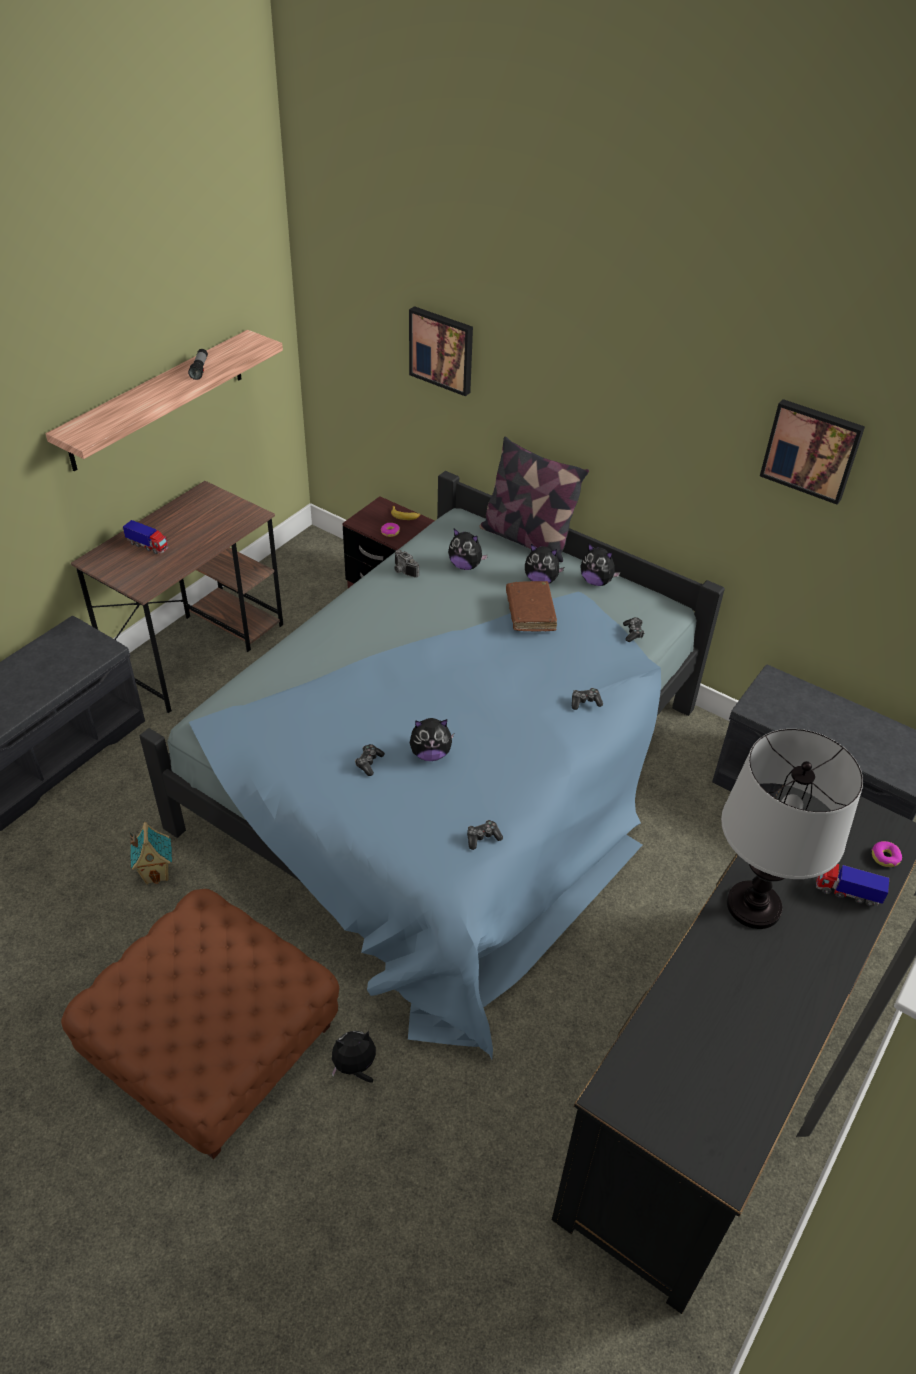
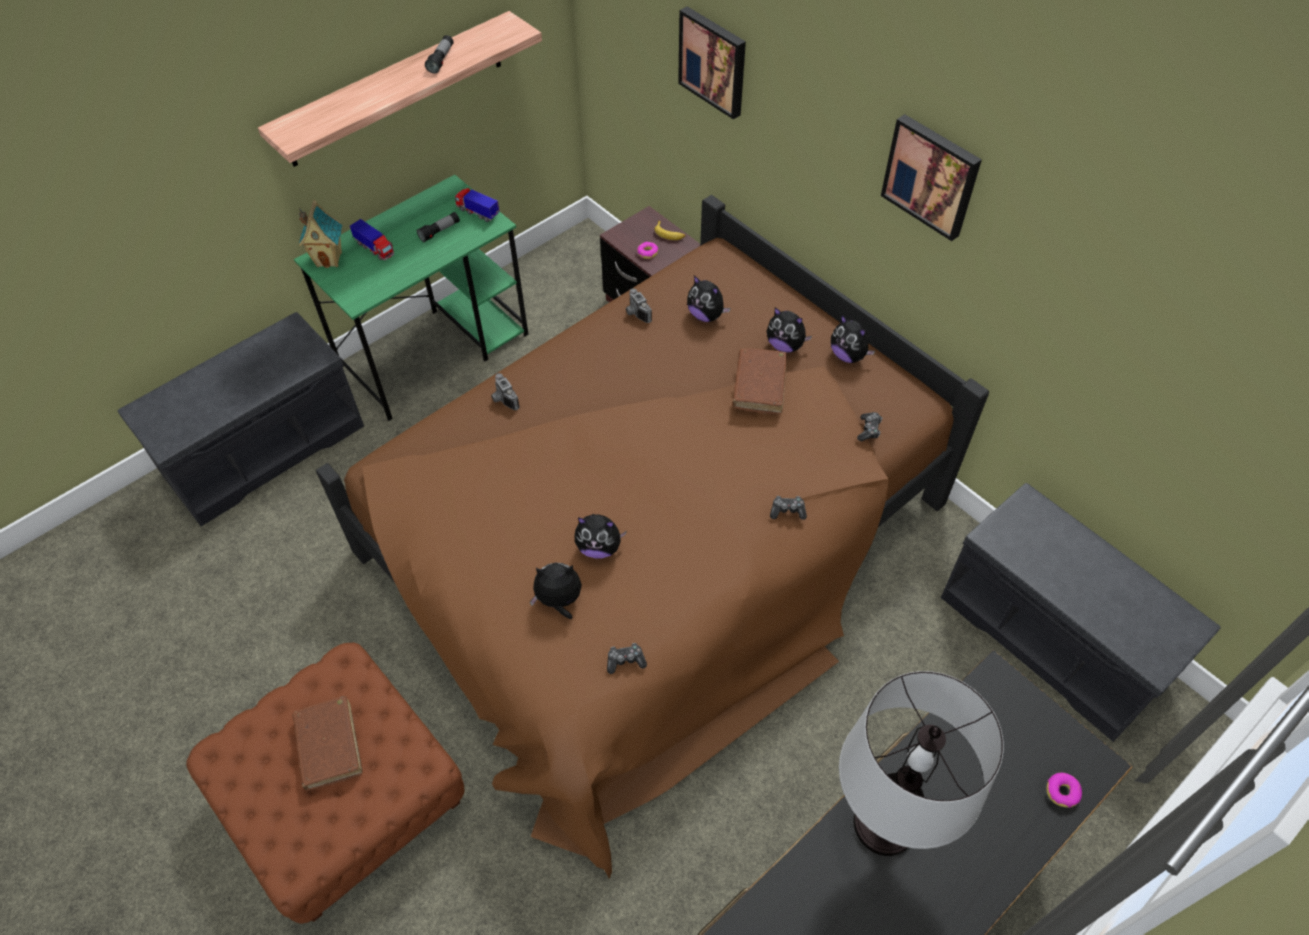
camera: 15 degrees right, 10 degrees up
brown desk [71,481,284,713] -> green desk [294,175,529,421]
toy house [129,822,172,884] -> toy house moved to [299,200,343,268]
blue bed [139,471,725,1059] -> brown bed [316,195,989,878]
plush toy [332,1031,376,1083] -> plush toy moved to [530,563,582,619]
game controller [355,744,385,776] -> none
pillow [479,436,589,562] -> none
picture [760,399,865,505] -> picture moved to [881,114,982,241]
toy truck [816,864,889,906] -> toy truck moved to [455,188,500,222]
none -> brown book [292,696,363,791]
none -> flashlight [417,212,460,242]
none -> camera [491,373,520,410]

